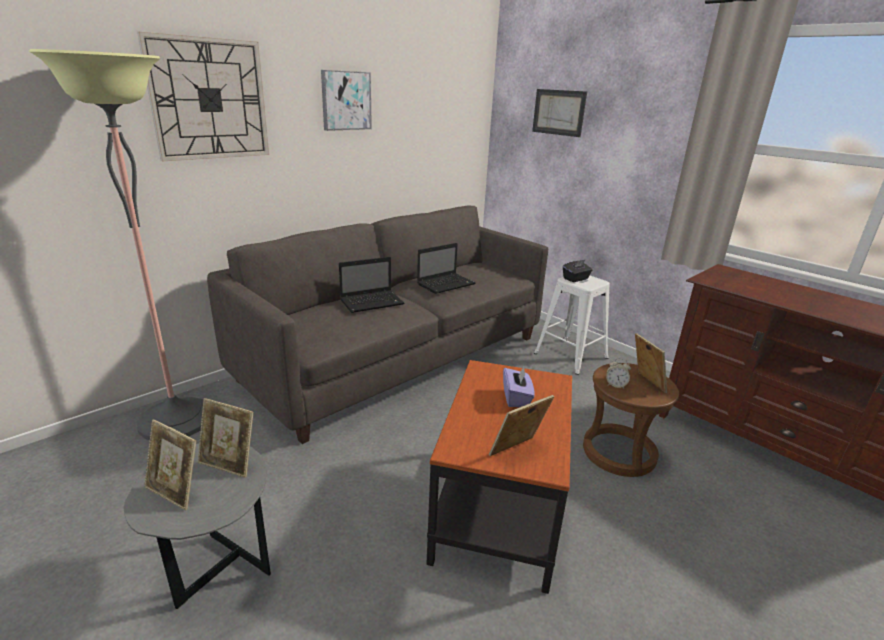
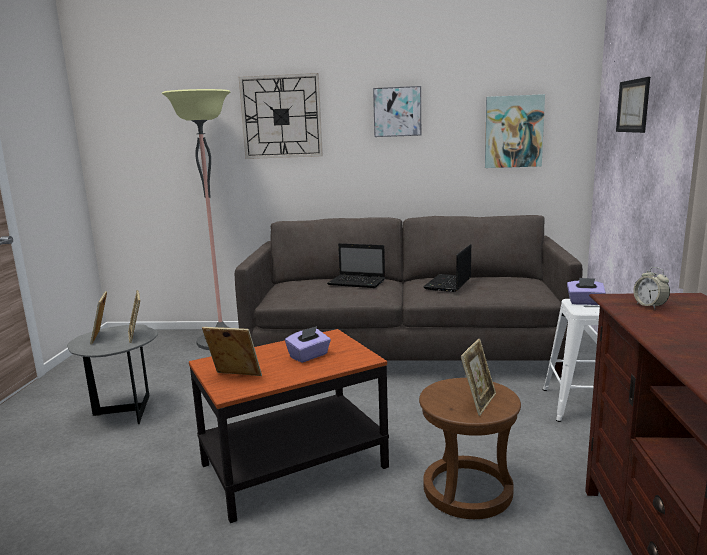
camera: 50 degrees right, 10 degrees down
laptop [417,243,475,294] -> laptop turned 105 degrees clockwise [423,244,471,292]
black tissue box [563,259,593,282] -> purple tissue box [567,278,606,305]
alarm clock [606,358,631,388] -> alarm clock moved to [633,267,670,309]
none -> picture [485,94,545,168]

